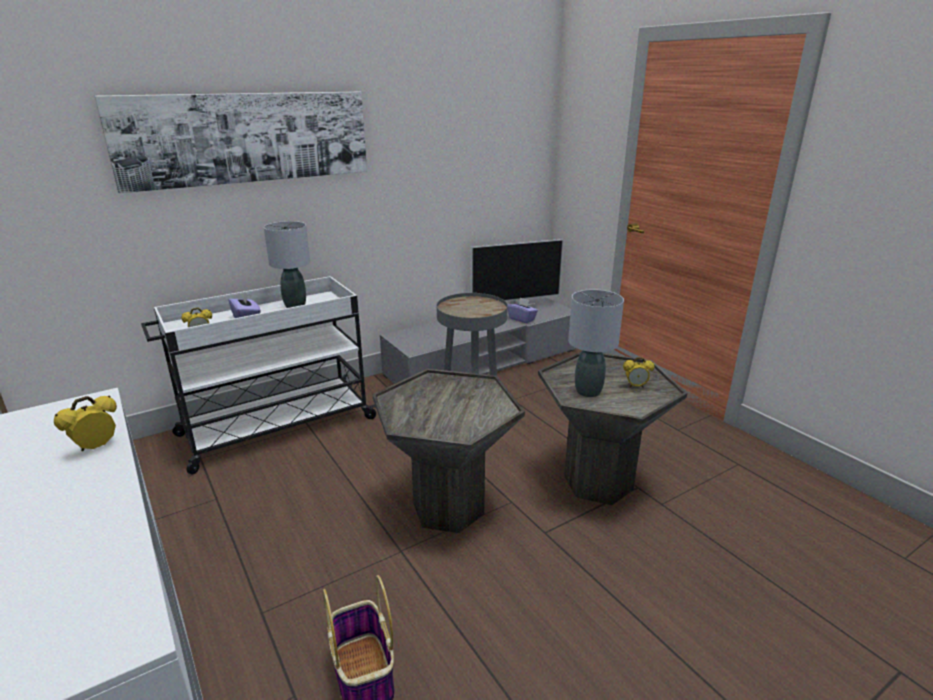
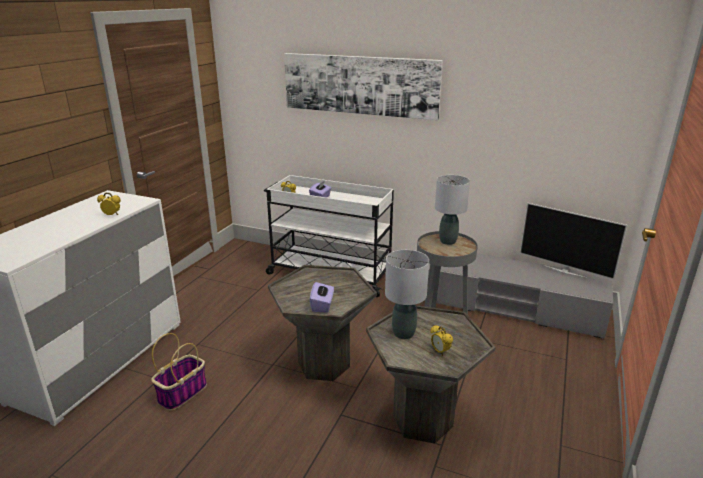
camera: 55 degrees right, 0 degrees up
grey table lamp [264,221,310,308] -> grey table lamp moved to [435,175,470,245]
purple tissue box [507,297,538,323] -> purple tissue box moved to [310,281,334,312]

